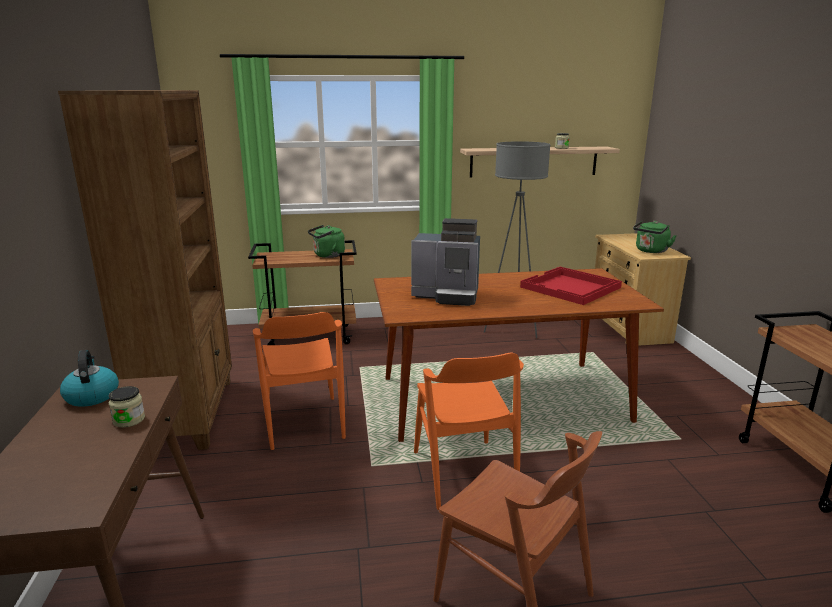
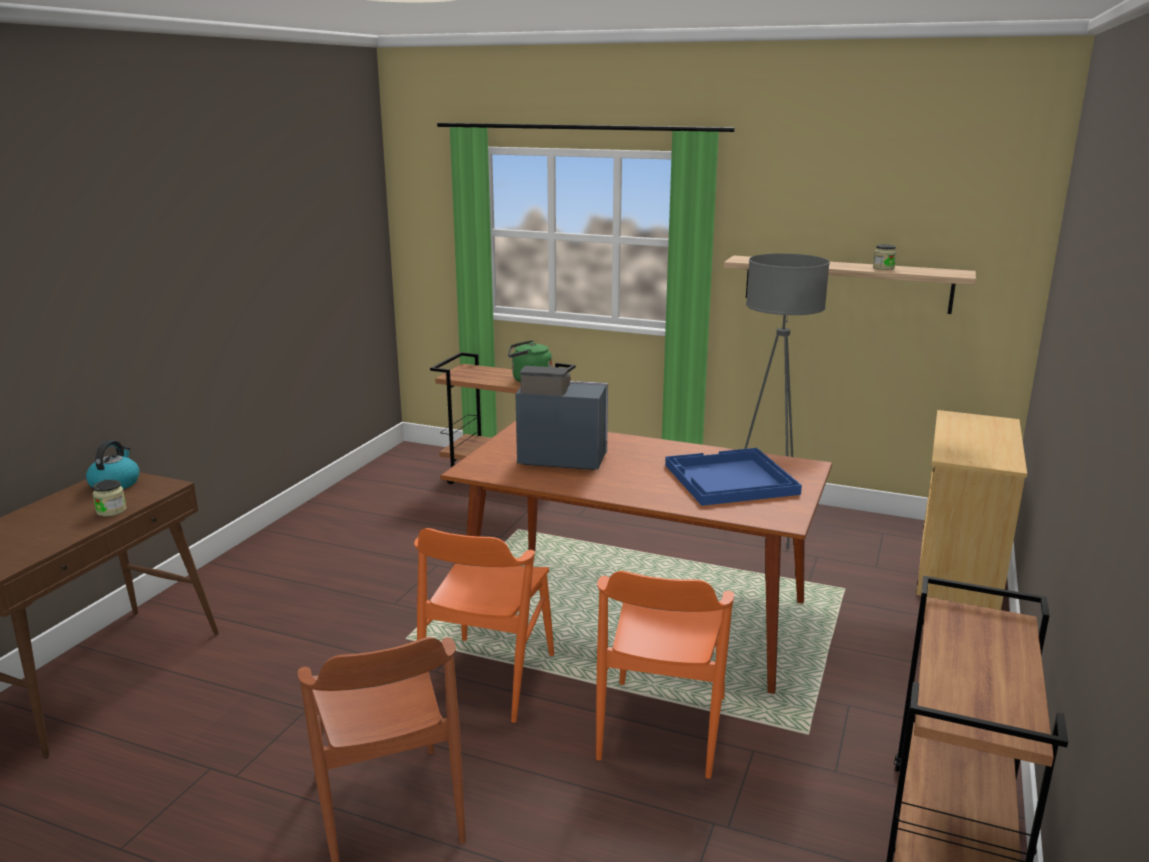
camera: 30 degrees right, 0 degrees up
brown bookcase [58,90,232,450] -> none
orange chair [253,312,346,450] -> orange chair moved to [596,571,734,779]
coffee machine [411,218,480,306] -> coffee machine turned 150 degrees clockwise [515,366,608,470]
red tray [520,267,622,305] -> blue tray [665,448,802,506]
green kettle [633,221,677,253] -> none

